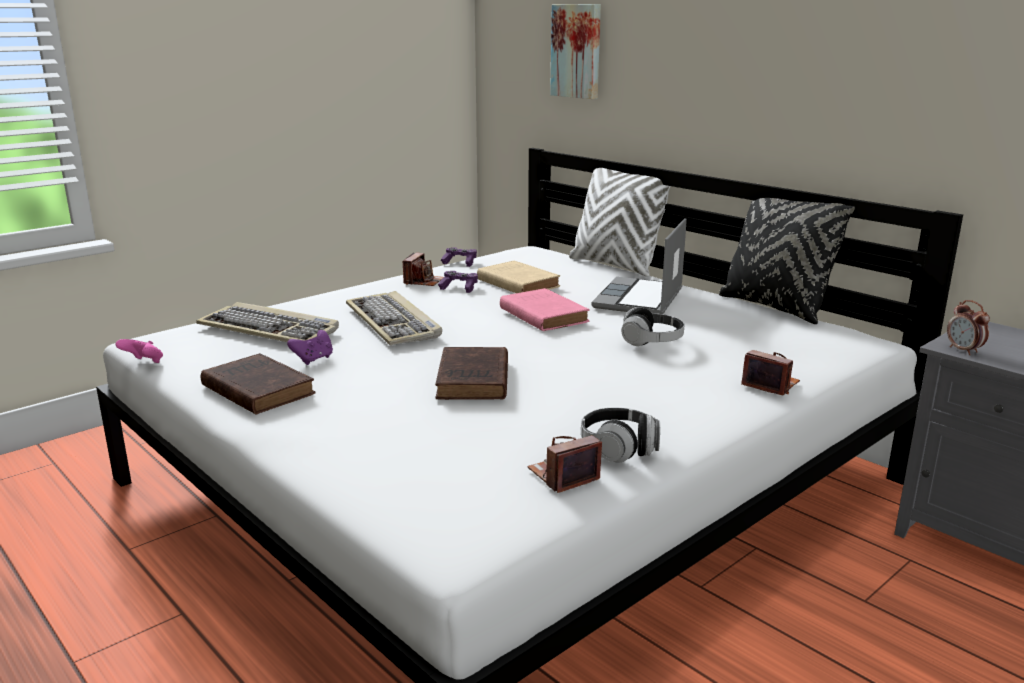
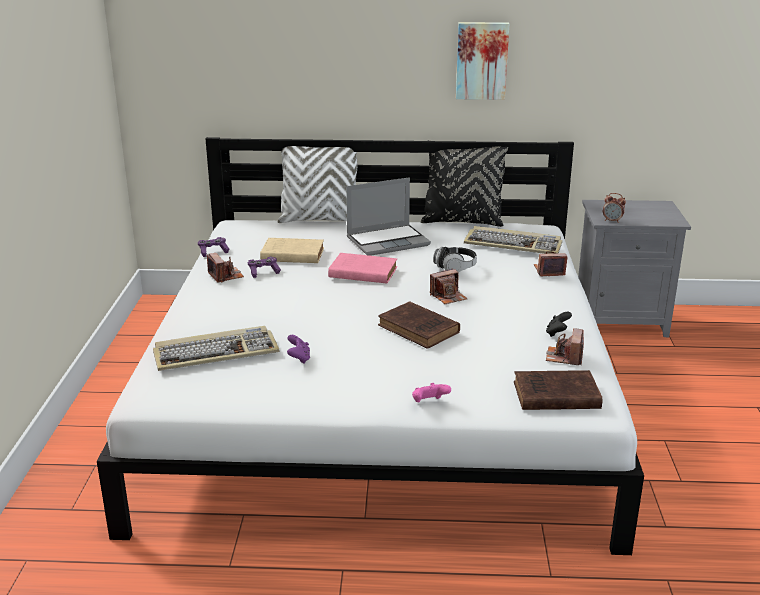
camera: 45 degrees left, 5 degrees up
pink game controller [115,339,163,363] -> pink game controller moved to [412,383,451,402]
brown book [201,353,316,414] -> brown book moved to [514,370,602,410]
keyboard [346,291,442,345] -> keyboard moved to [464,226,562,254]
picture [550,4,601,99] -> picture moved to [456,22,509,100]
headphones [581,408,660,462] -> black game controller [546,312,572,337]
laptop [591,218,687,314] -> laptop turned 90 degrees counterclockwise [346,177,431,256]
none -> camera [430,269,468,304]

